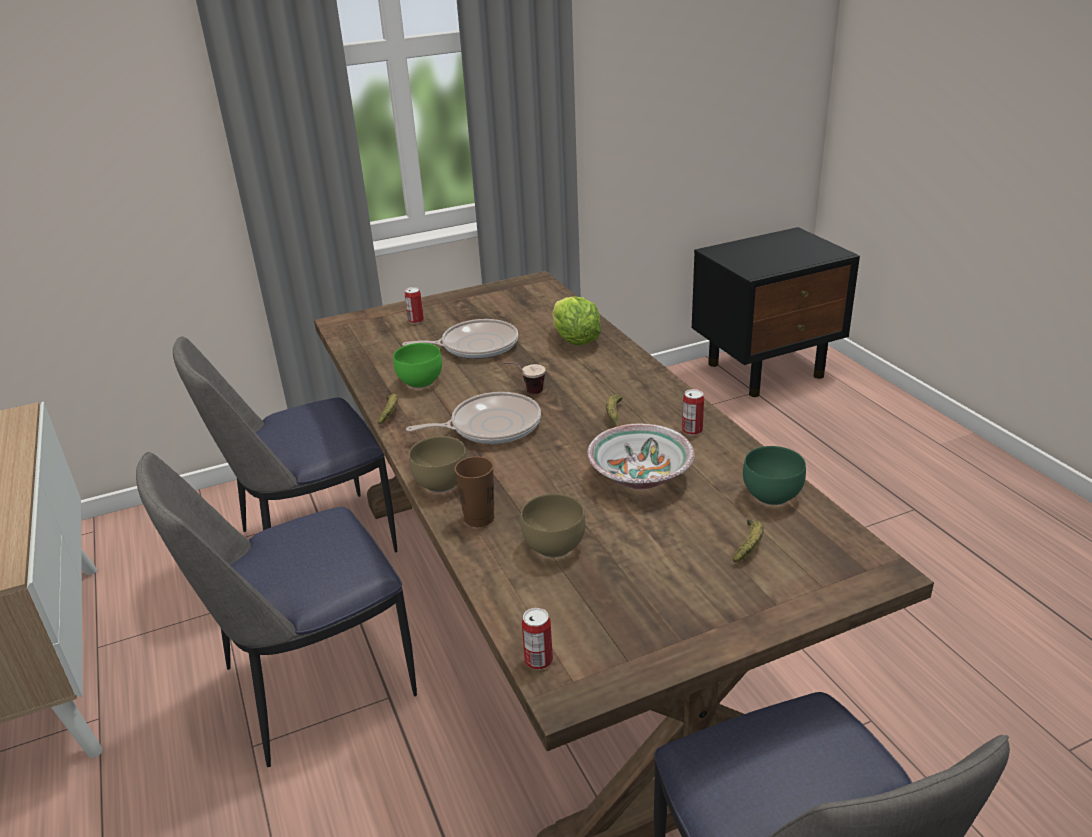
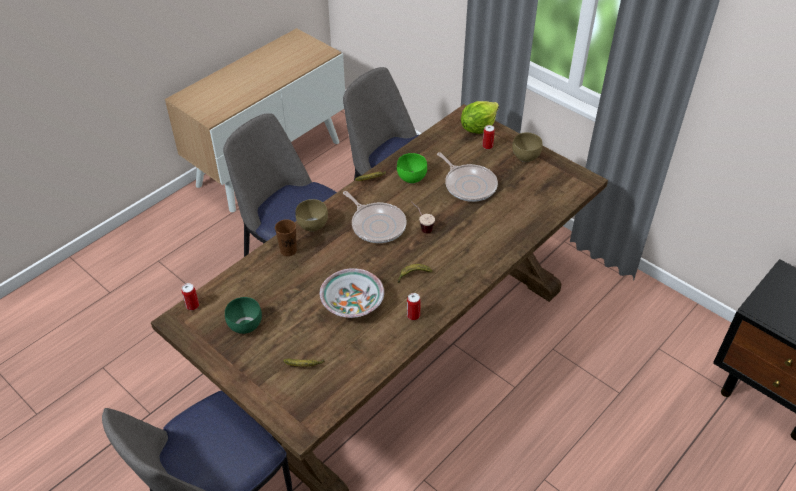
camera: 65 degrees right, 15 degrees up
brown bowl [521,494,586,558] -> brown bowl moved to [512,132,543,162]
lettuce [552,296,602,345] -> lettuce moved to [461,101,499,134]
green bowl [743,446,806,505] -> green bowl moved to [225,297,262,334]

